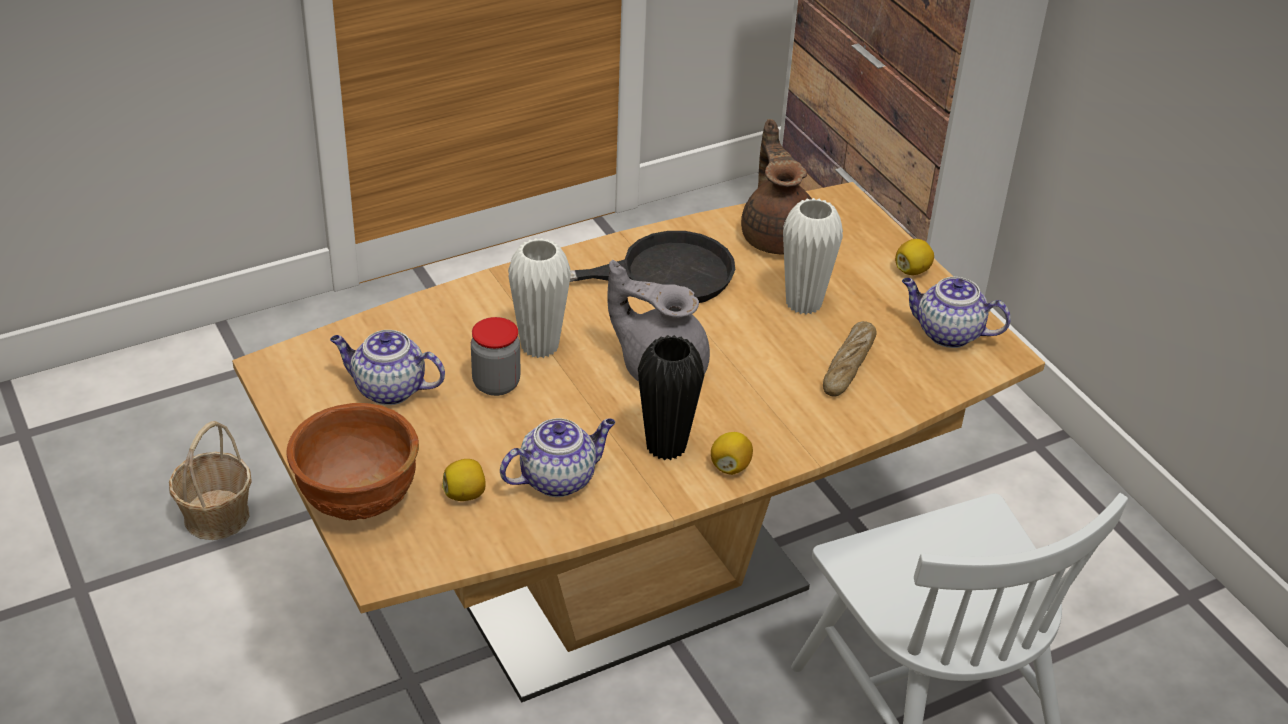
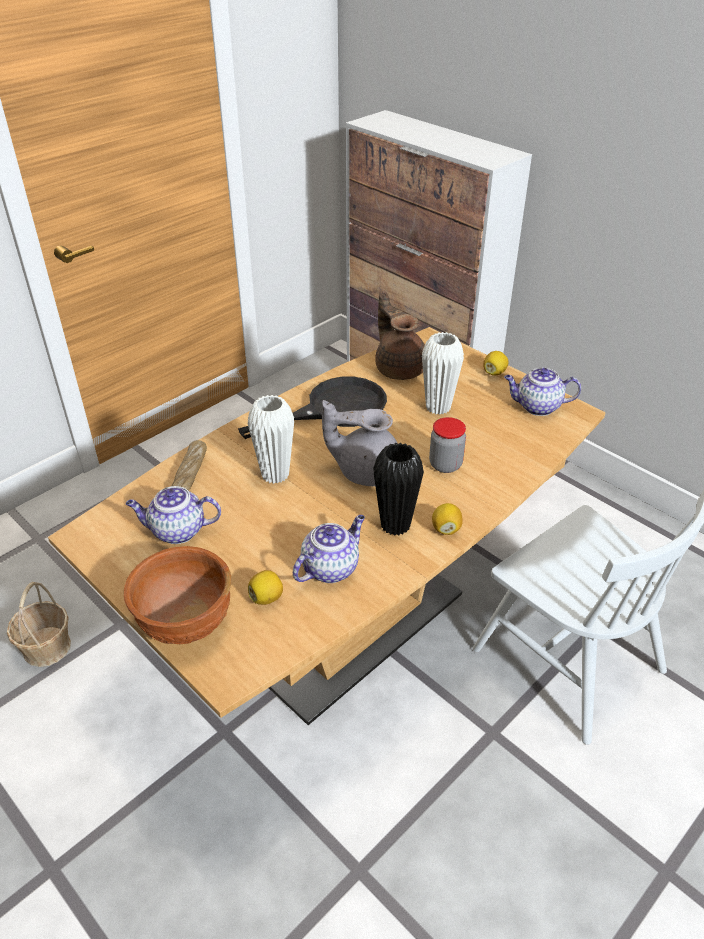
camera: 15 degrees left, 0 degrees up
jar [471,317,521,396] -> jar moved to [429,417,466,473]
bread [823,321,876,397] -> bread moved to [172,440,207,491]

